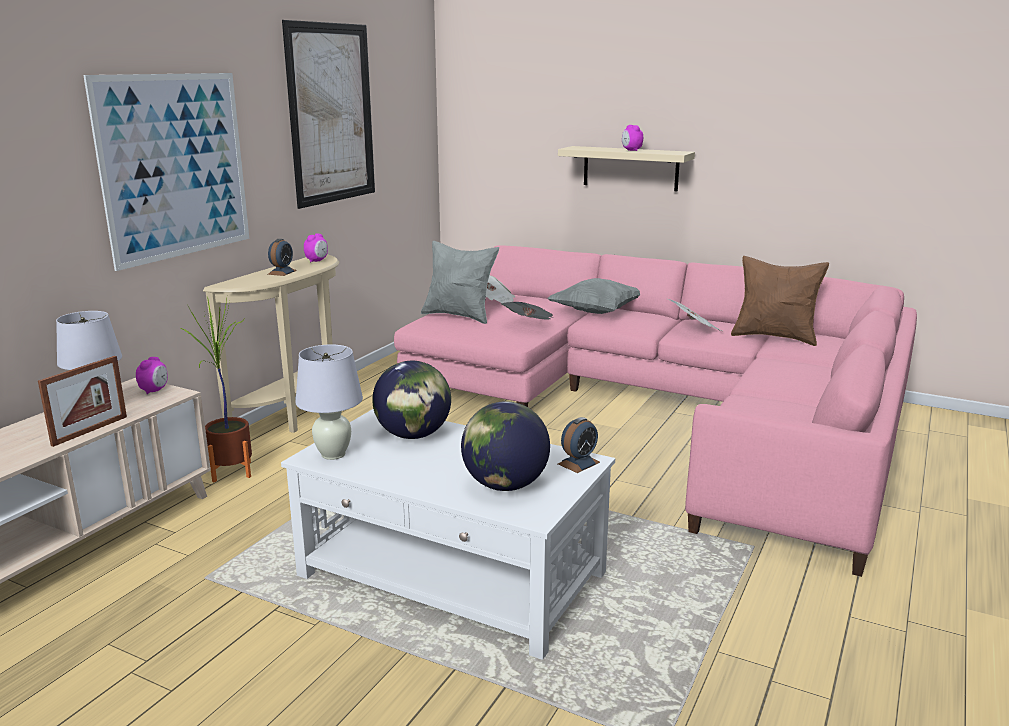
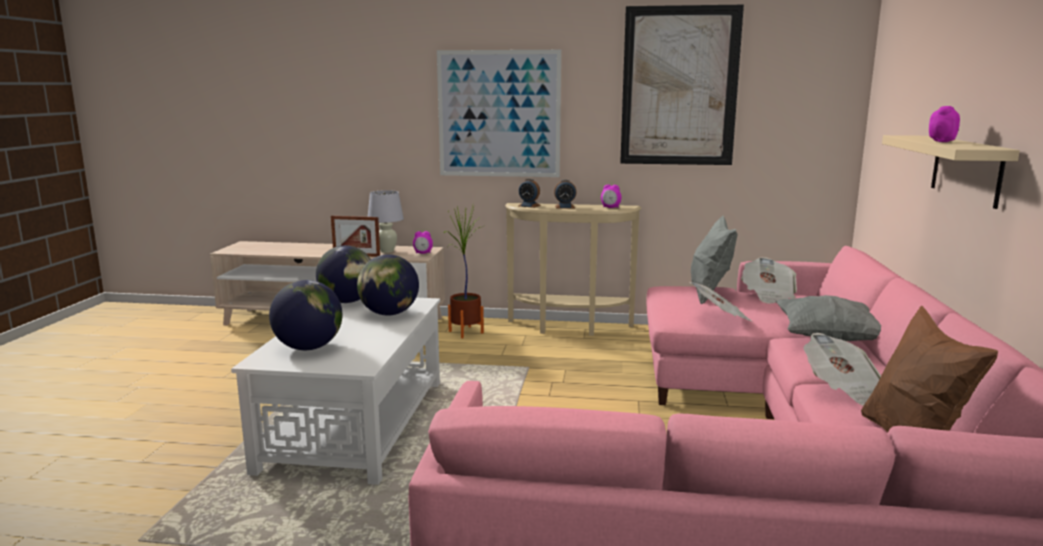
camera: 70 degrees right, 5 degrees down
white table lamp [295,344,363,460] -> globe [316,245,371,303]
alarm clock [558,417,600,473] -> alarm clock moved to [518,179,541,208]

